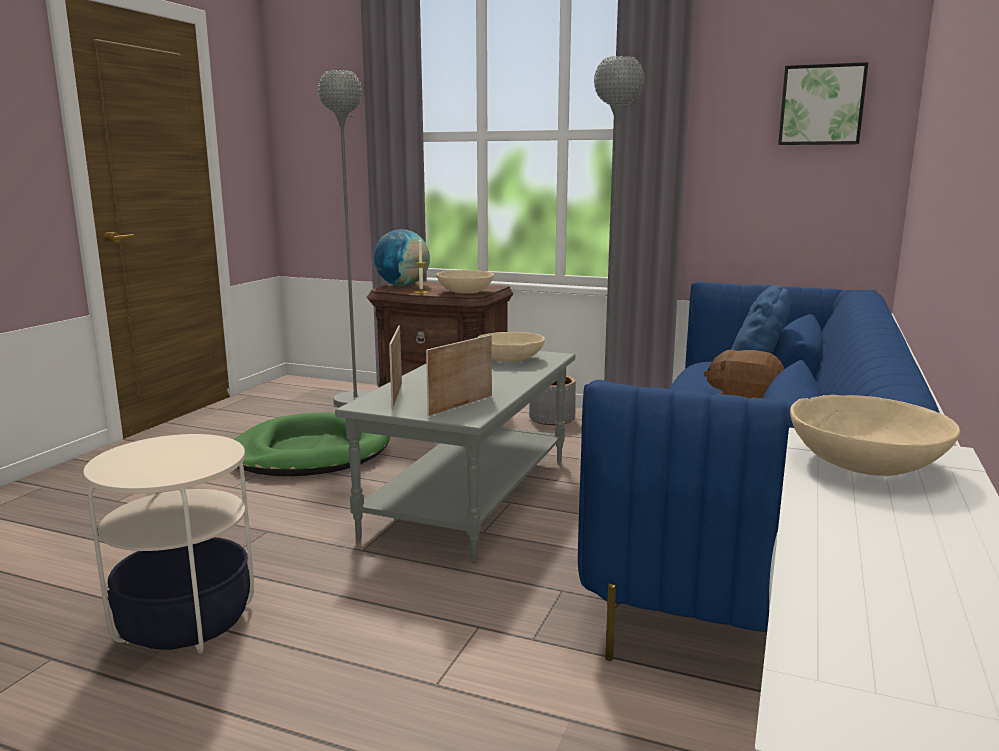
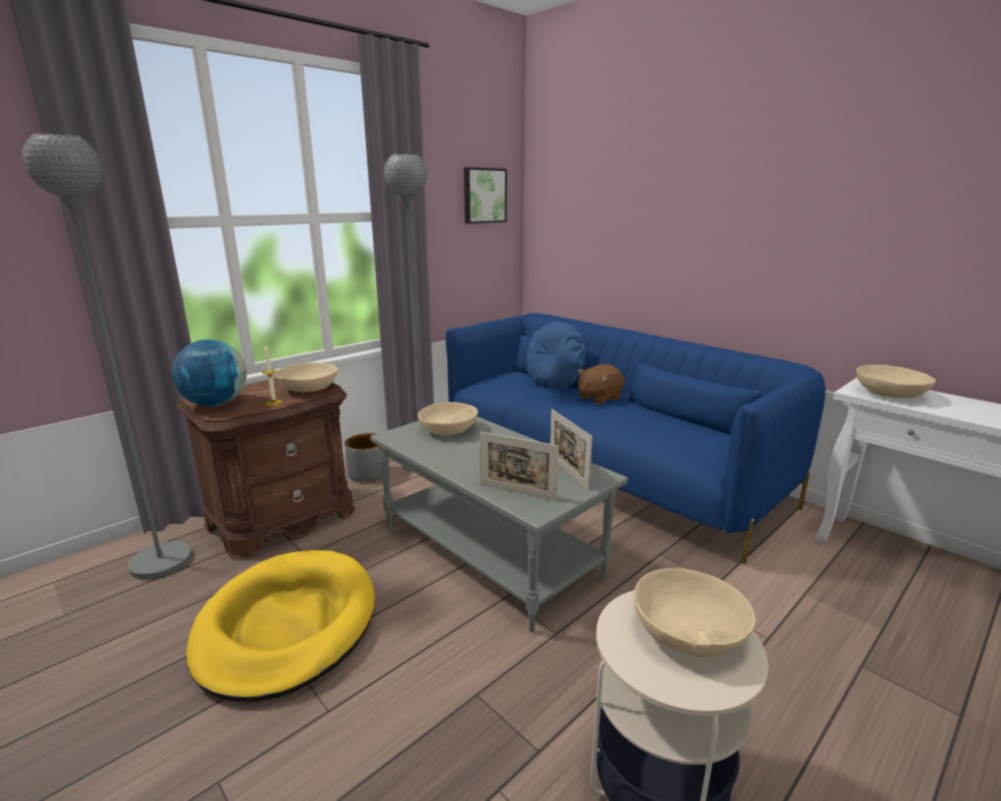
camera: 65 degrees left, 5 degrees up
green dog bed [234,412,390,476] -> yellow dog bed [186,550,375,702]
none -> beige bowl [634,568,755,657]

